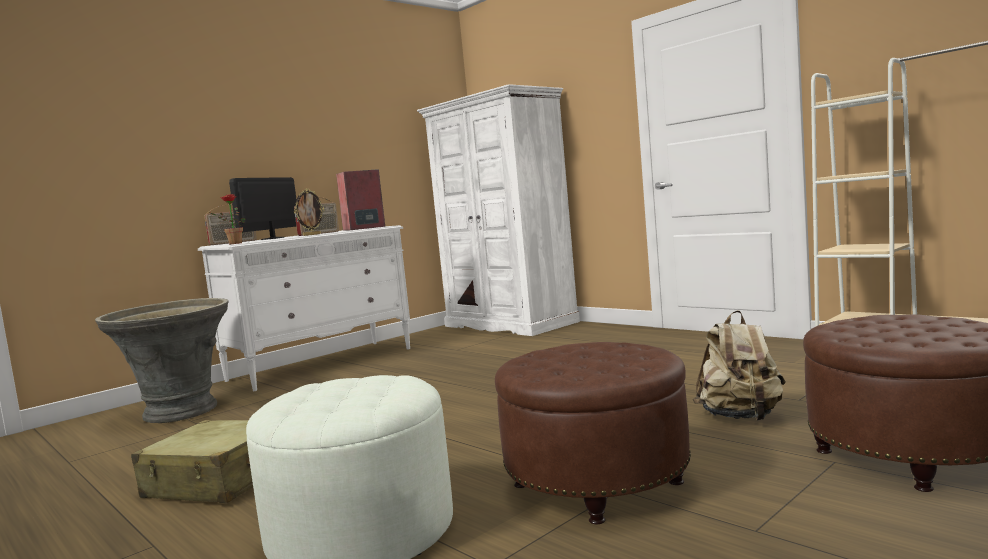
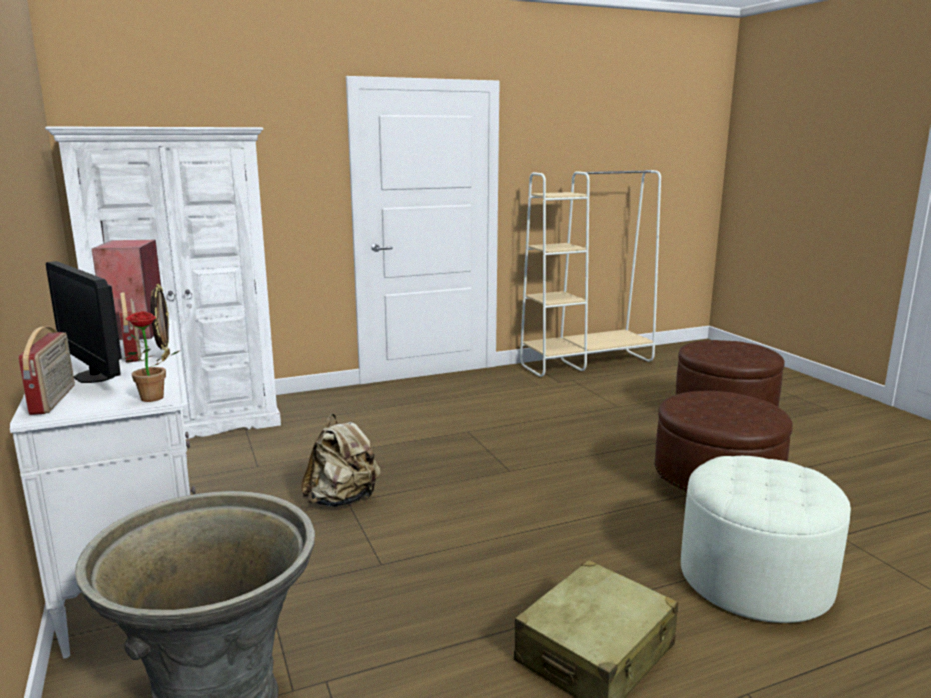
camera: 70 degrees left, 10 degrees up
beige backpack [693,310,786,420] -> beige backpack moved to [301,414,381,507]

